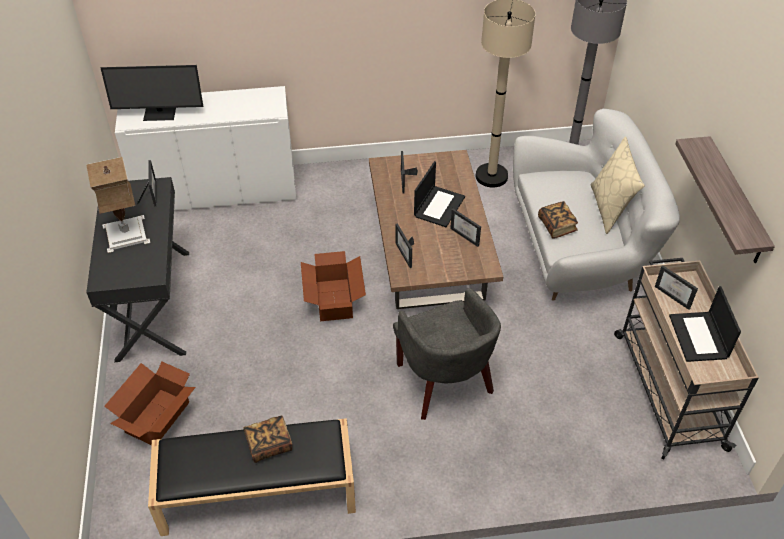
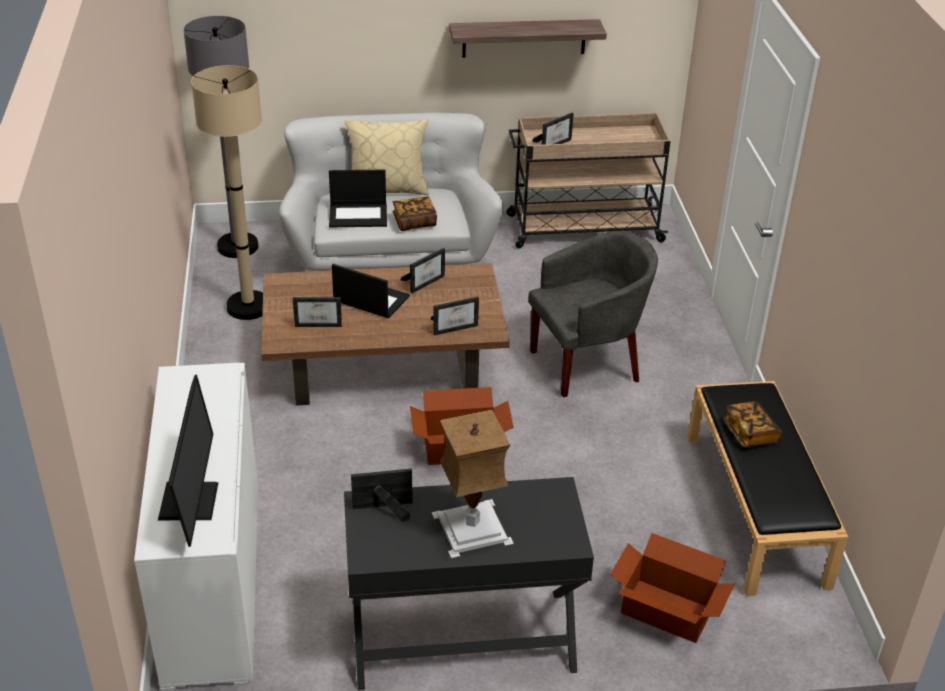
camera: 90 degrees left, 10 degrees down
laptop [669,286,741,362] -> laptop moved to [329,170,387,227]

